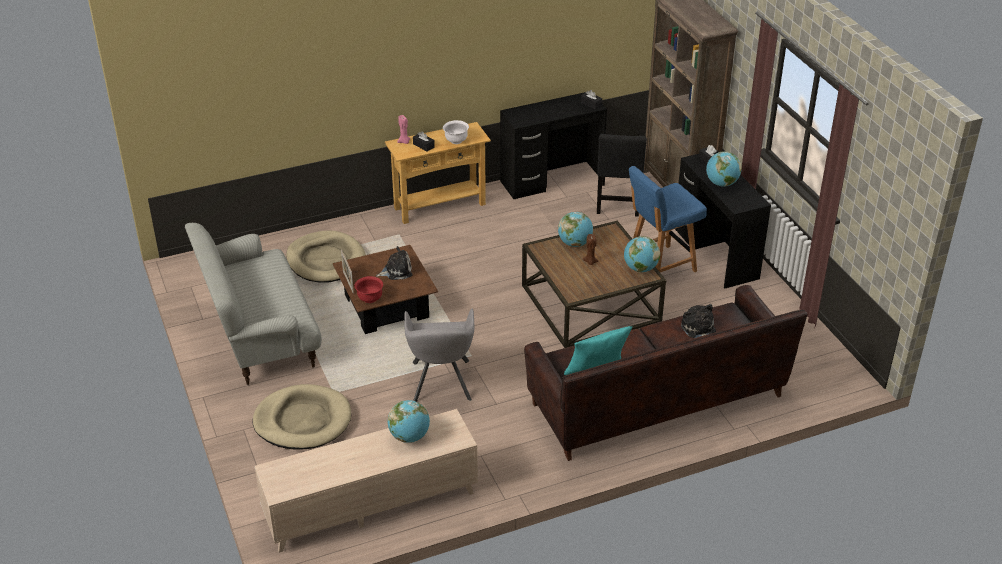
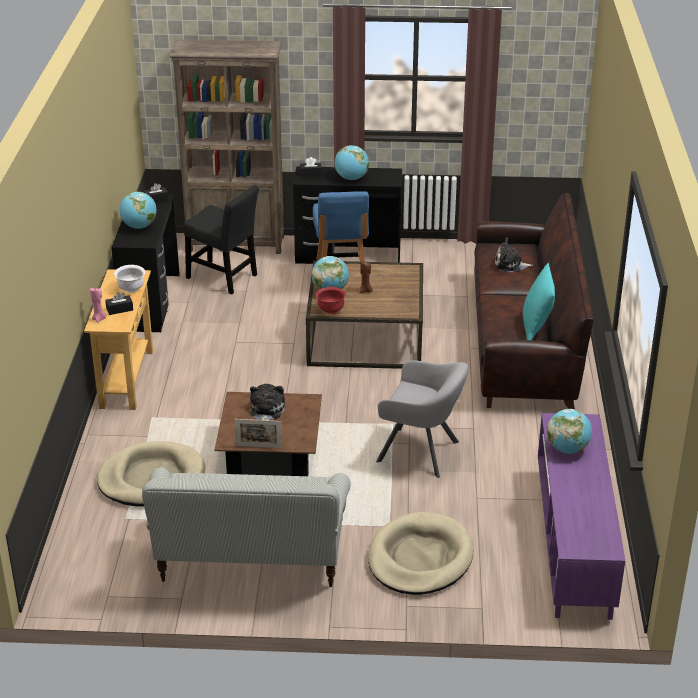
camera: 65 degrees left, 5 degrees down
beige tv stand [254,409,478,553] -> purple tv stand [538,413,625,620]
red bowl [354,276,383,303] -> red bowl moved to [315,287,346,314]
globe [624,236,660,272] -> globe moved to [120,192,156,229]

